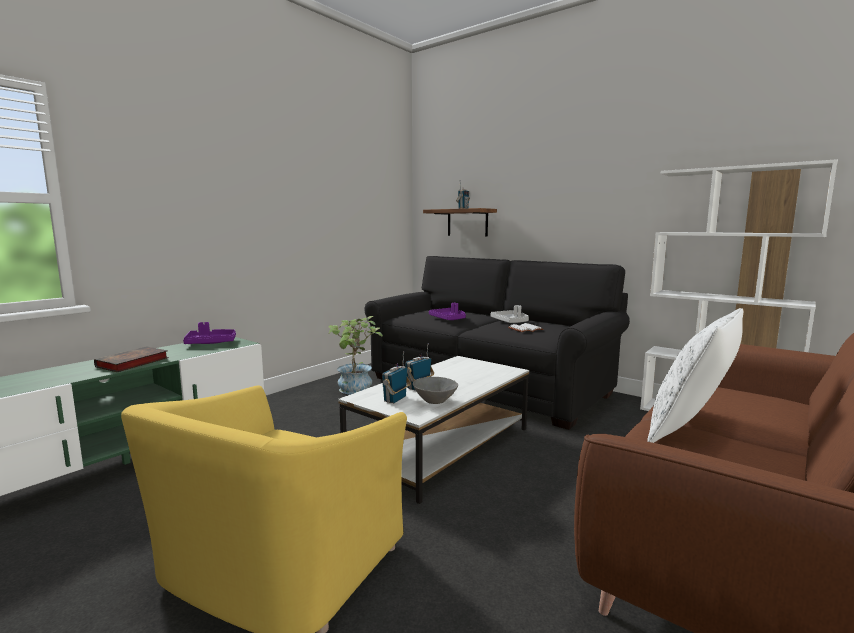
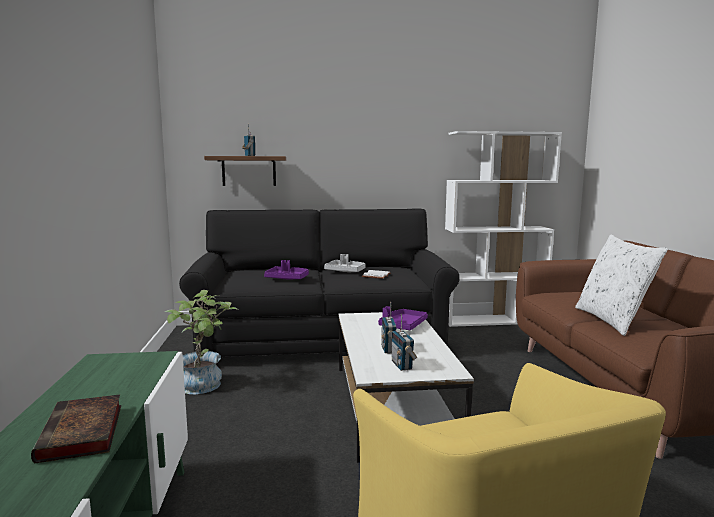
camera: 45 degrees left, 0 degrees up
purple tray [183,322,236,344] -> purple tray moved to [378,306,428,330]
grey bowl [413,377,458,404] -> none

